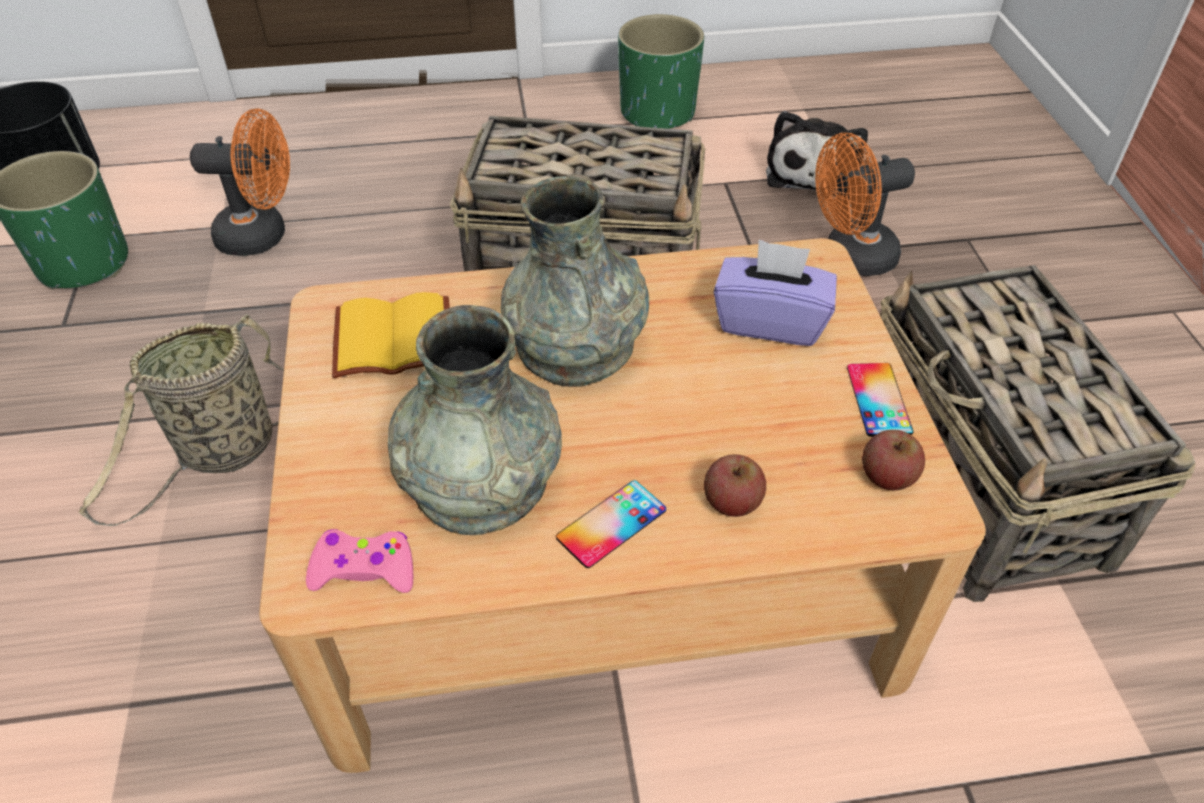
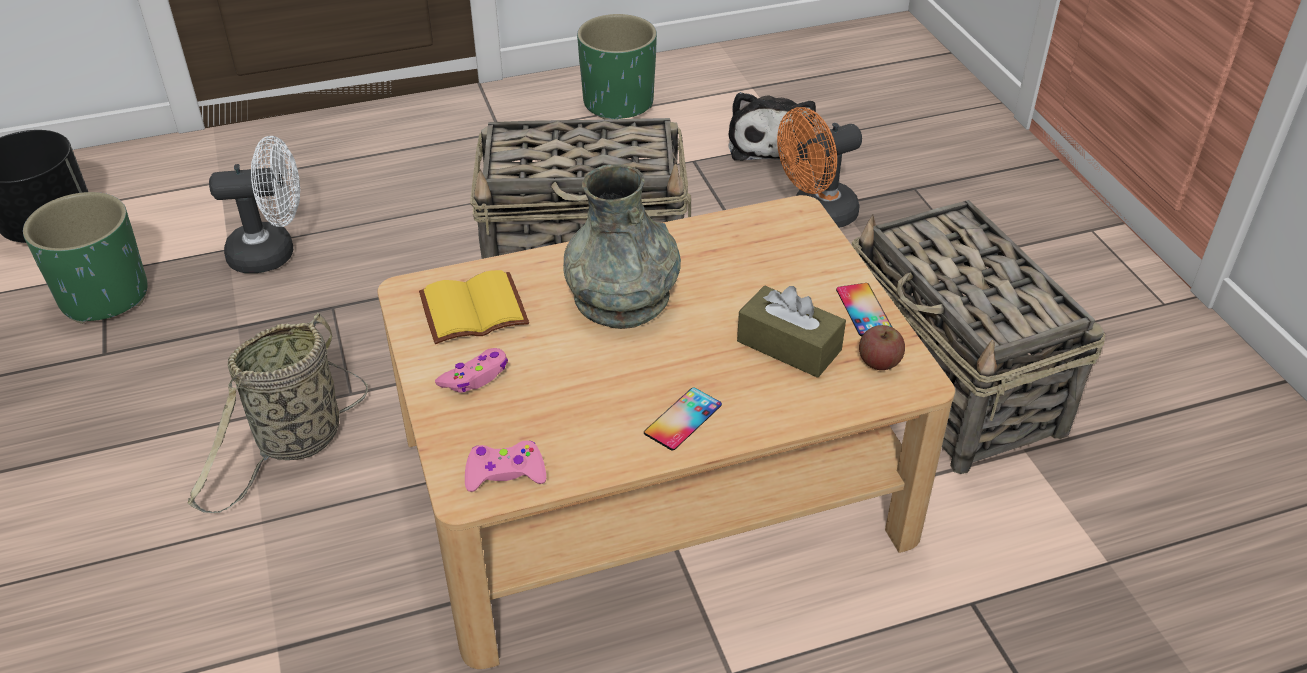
camera: 10 degrees left, 5 degrees down
orange fan [190,109,290,256] -> white fan [209,136,300,273]
grey vase [388,305,562,535] -> none
apple [704,454,766,517] -> none
purple tissue box [714,240,837,346] -> none
none -> pink game controller [435,348,508,393]
none -> brown tissue box [737,286,846,378]

